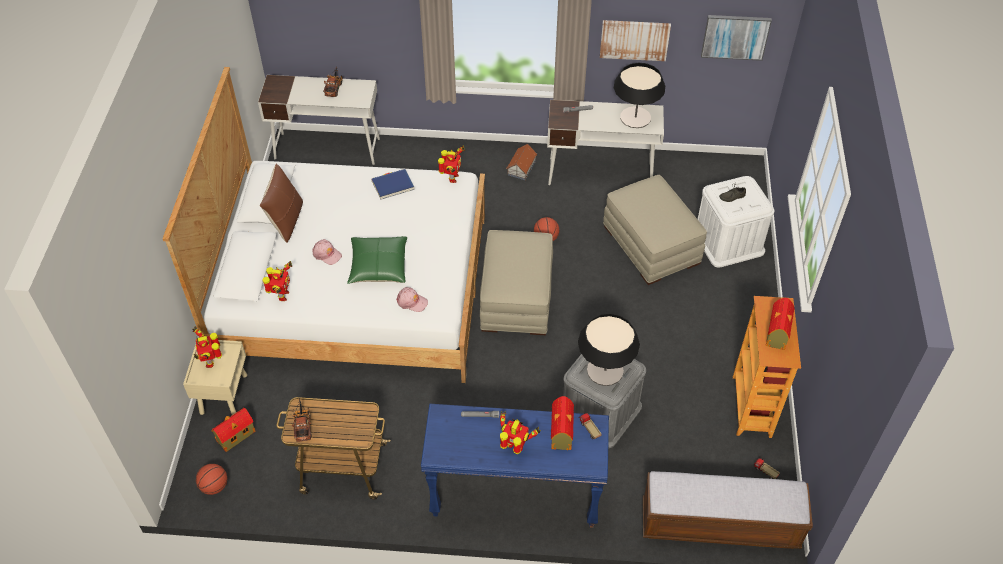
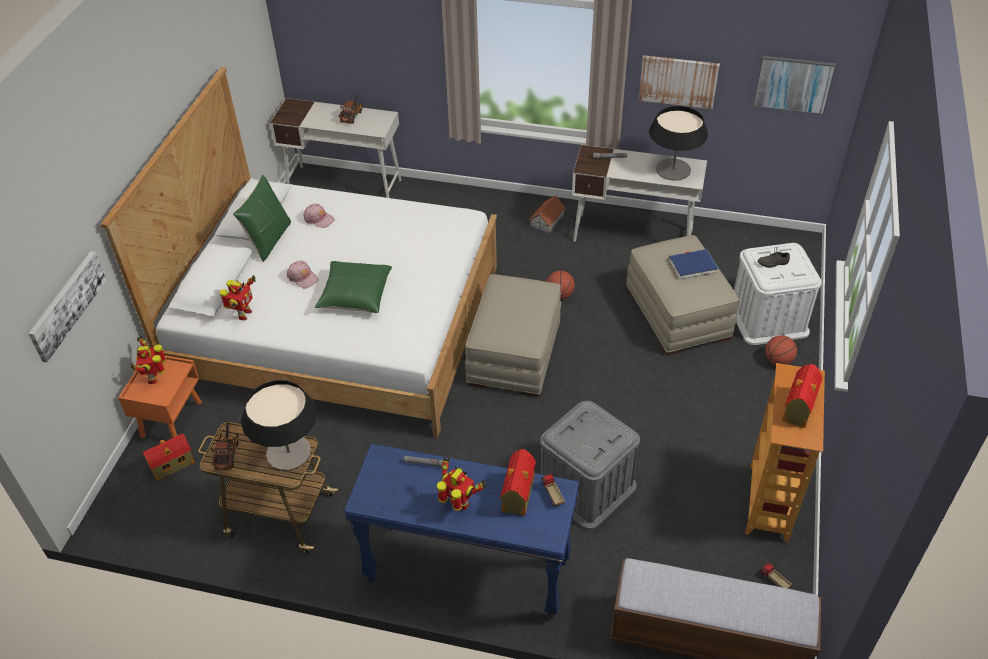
camera: 10 degrees right, 5 degrees down
beige nightstand [183,340,247,415] -> orange nightstand [118,355,202,438]
basketball [196,464,227,495] -> basketball moved to [765,335,797,365]
brown pillow [260,164,303,243] -> green pillow [233,175,291,262]
blue book [371,169,414,200] -> blue book moved to [669,249,718,280]
pink cap [396,287,428,312] -> pink cap moved to [303,203,335,228]
toy robot [438,145,465,183] -> none
table lamp [578,313,640,386] -> table lamp moved to [241,380,317,471]
none -> picture [28,251,106,362]

